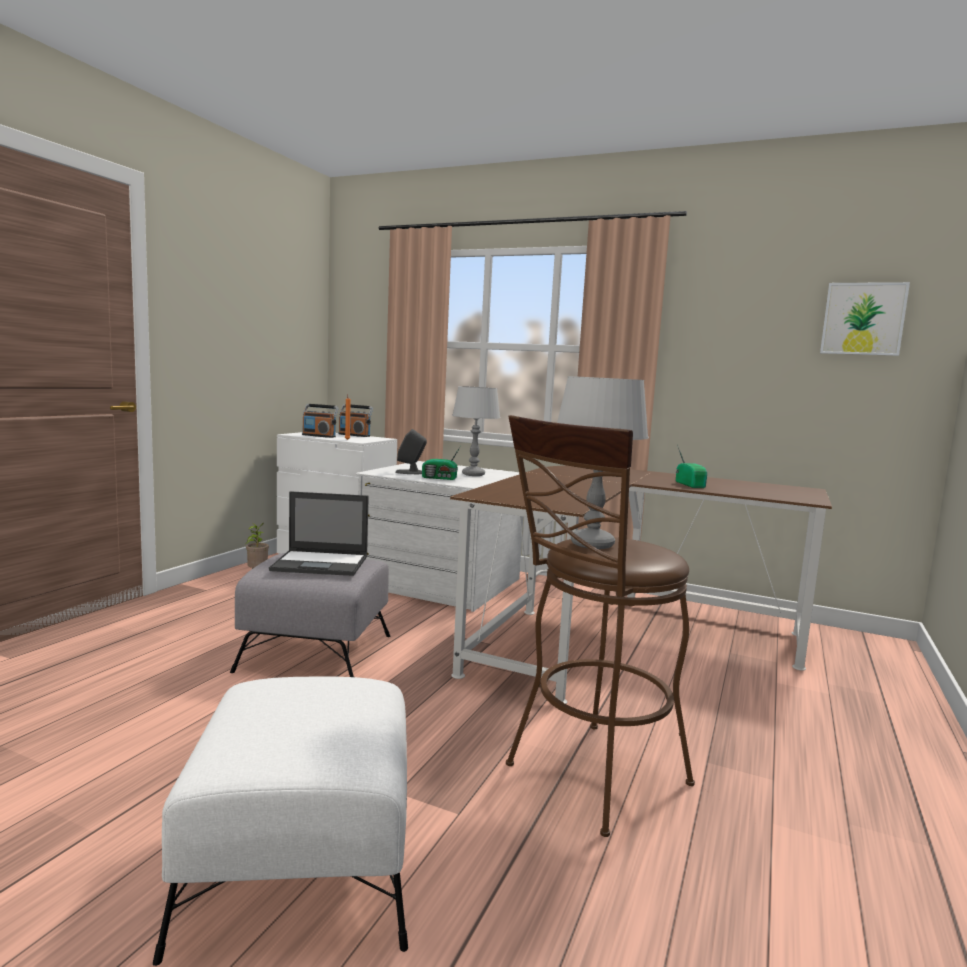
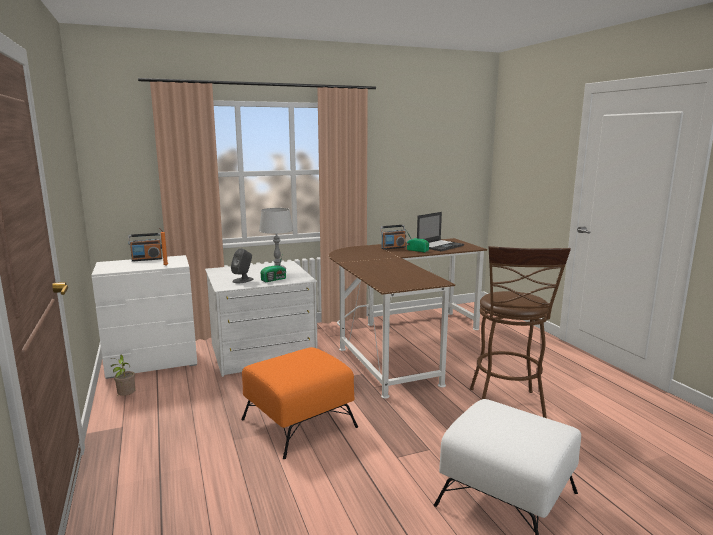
camera: 45 degrees left, 5 degrees up
grey ottoman [230,553,390,677] -> orange ottoman [241,347,358,459]
laptop [269,491,369,576] -> laptop moved to [417,212,464,251]
radio [302,404,339,438] -> radio moved to [380,225,406,250]
grey table lamp [557,376,649,549] -> none
picture [820,282,910,356] -> none

